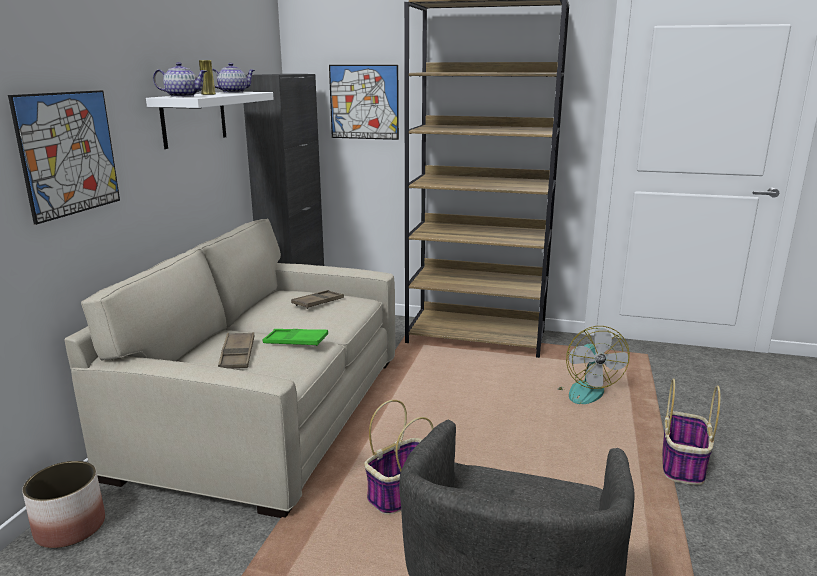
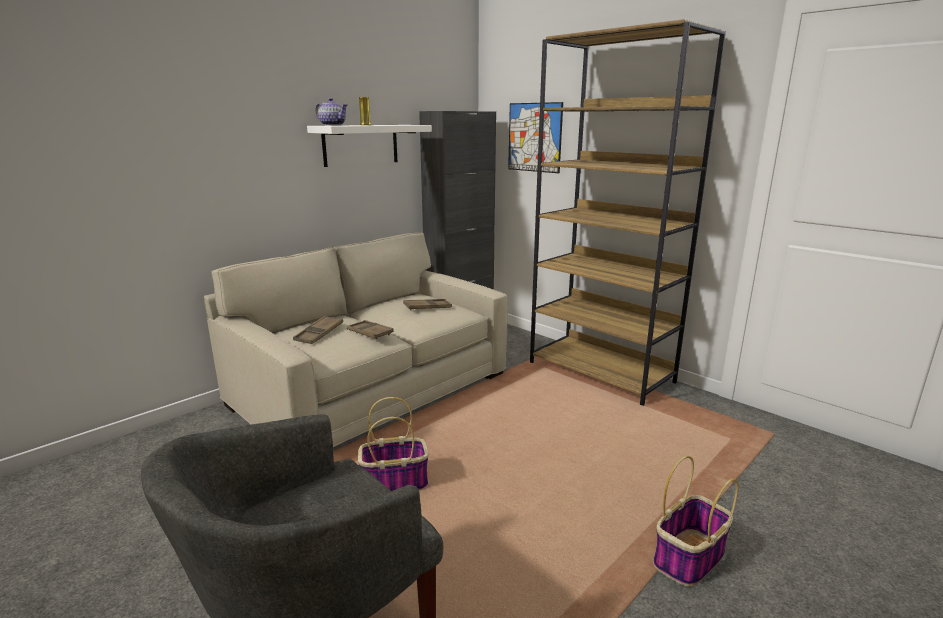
camera: 30 degrees right, 0 degrees up
picture [8,90,120,225] -> none
planter [22,461,105,548] -> none
teapot [212,63,255,93] -> none
green tray [263,329,328,346] -> brown tray [347,320,394,339]
fan [557,326,630,404] -> none

